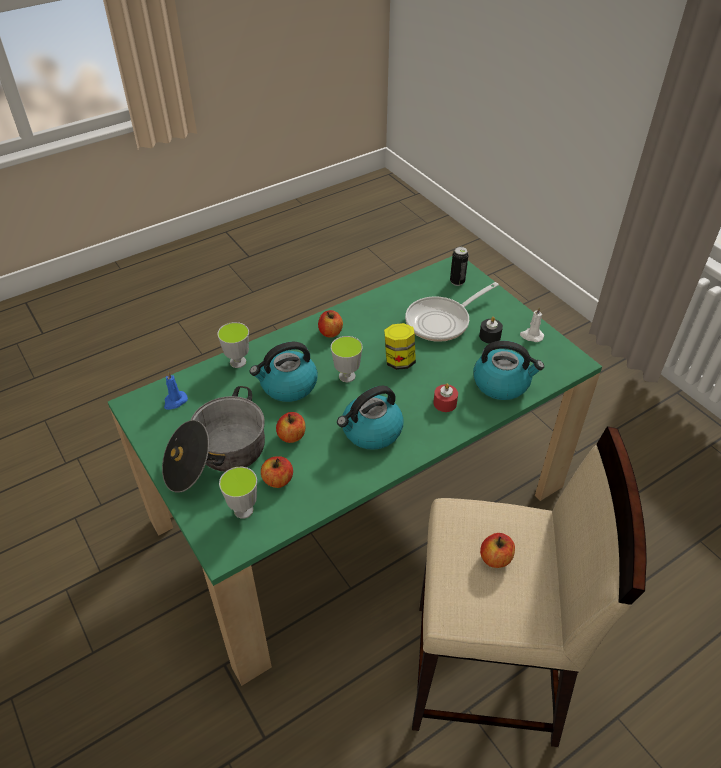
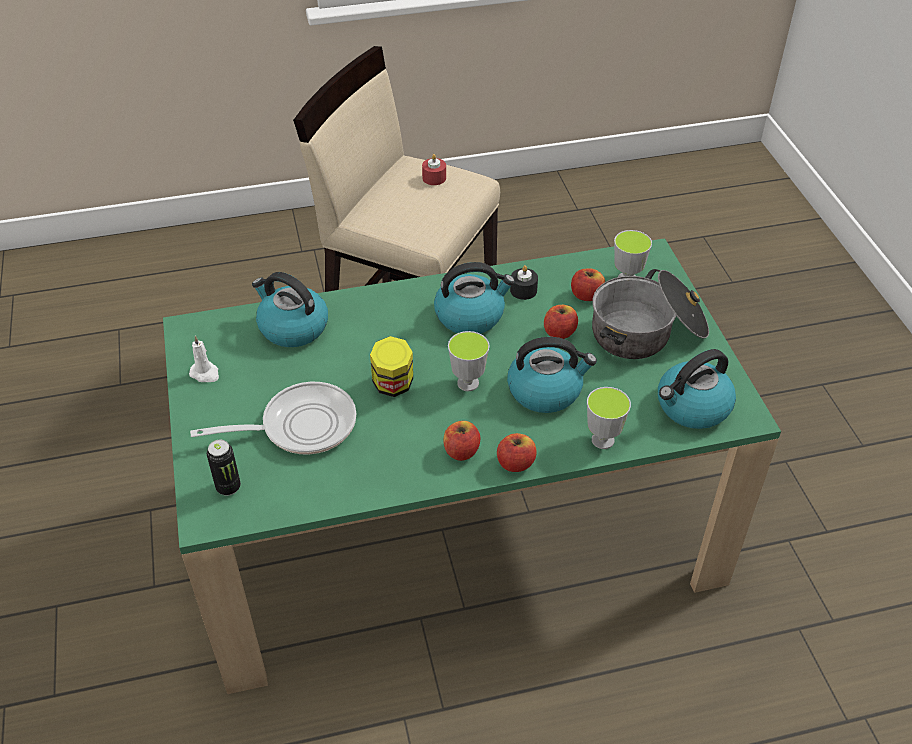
camera: 160 degrees left, 0 degrees up
blue candle [164,371,188,410] -> kettle [658,349,736,429]
red candle [433,384,458,412] -> red candle moved to [422,154,446,185]
black candle [479,317,503,344] -> black candle moved to [510,265,538,300]
apple [480,533,515,568] -> apple moved to [497,433,537,472]

